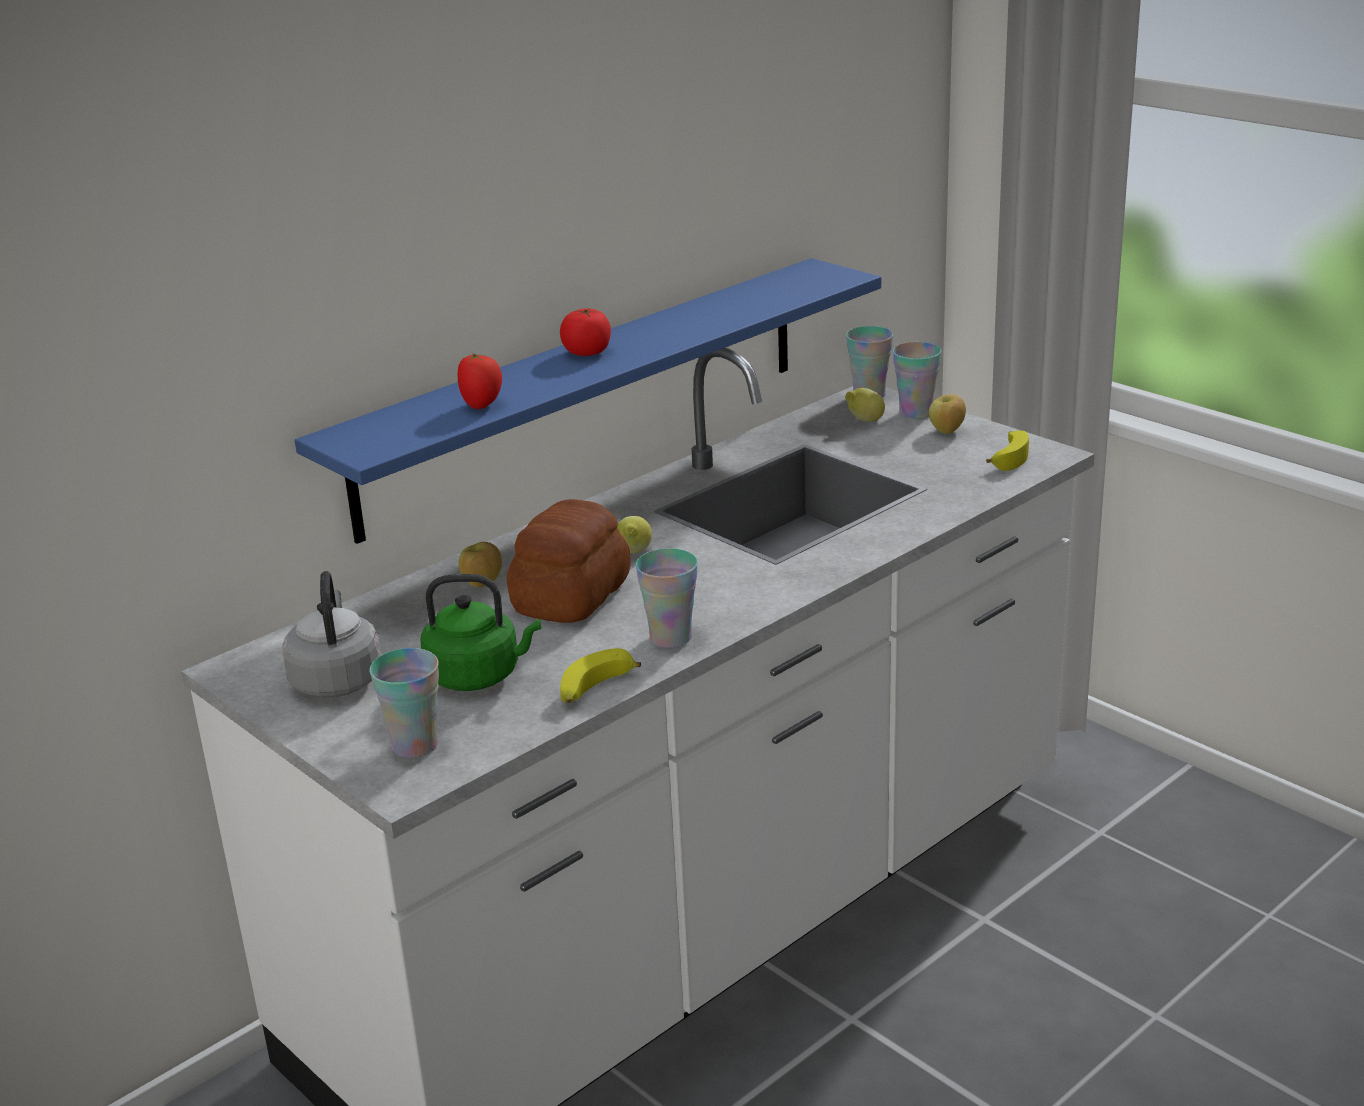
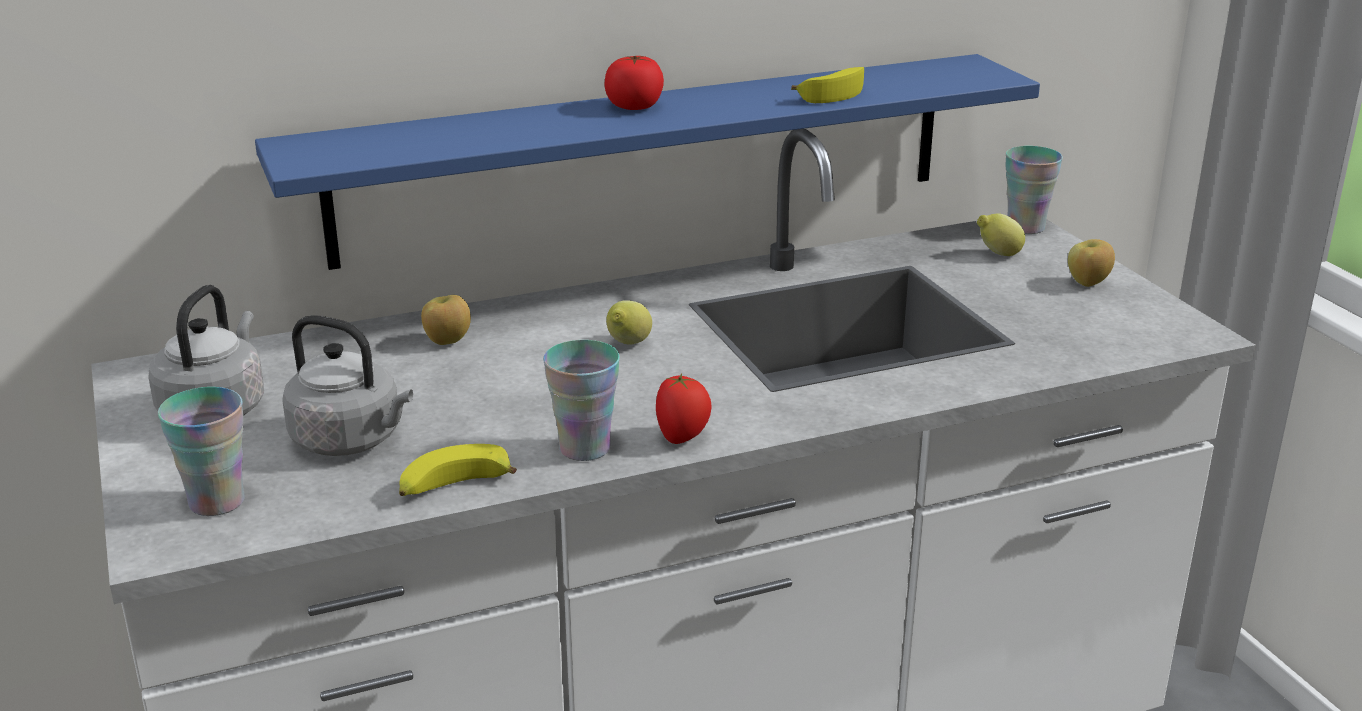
camera: 20 degrees right, 0 degrees up
green kettle [420,574,541,691] -> grey kettle [282,315,413,456]
tomato [458,353,502,409] -> tomato moved to [656,374,712,444]
bread [507,499,631,623] -> none
cup [893,342,941,419] -> none
banana [986,430,1029,471] -> banana moved to [791,67,864,103]

